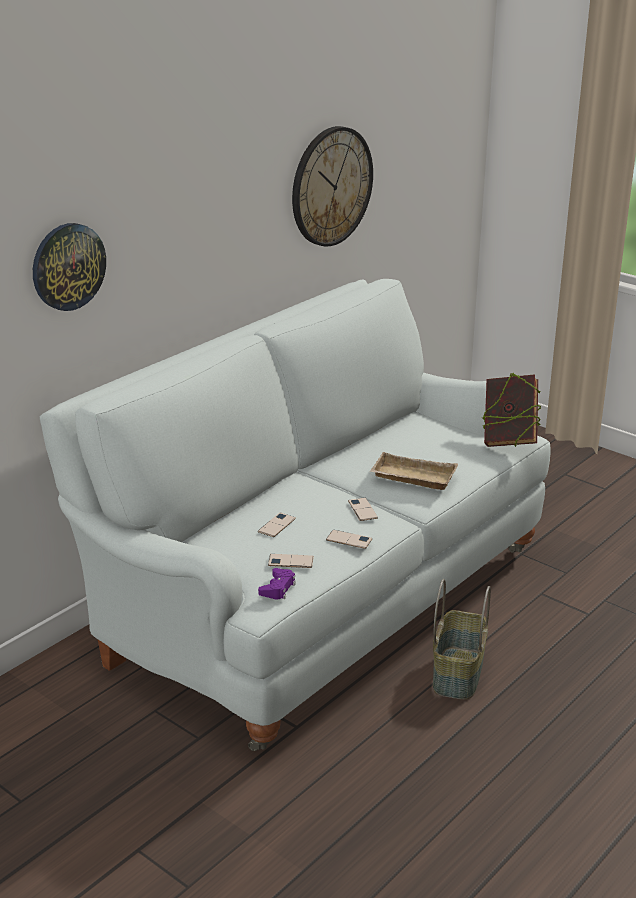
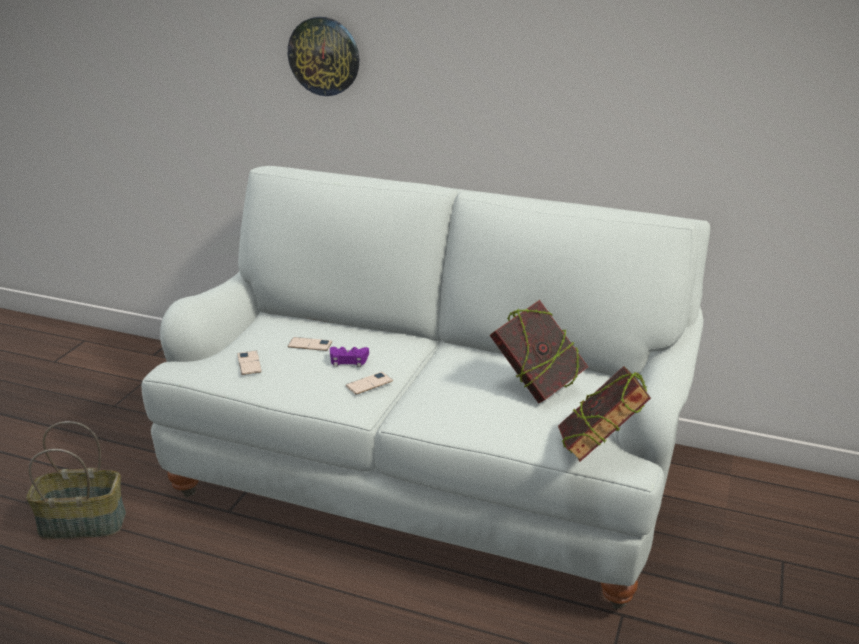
camera: 70 degrees right, 0 degrees up
purple game controller [258,568,296,599] -> purple game controller moved to [330,347,369,367]
wall clock [292,126,373,247] -> none
phone [326,530,372,549] -> none
beige tray [370,452,458,490] -> none
basket [433,579,491,700] -> basket moved to [26,421,126,539]
none -> book [490,300,588,403]

